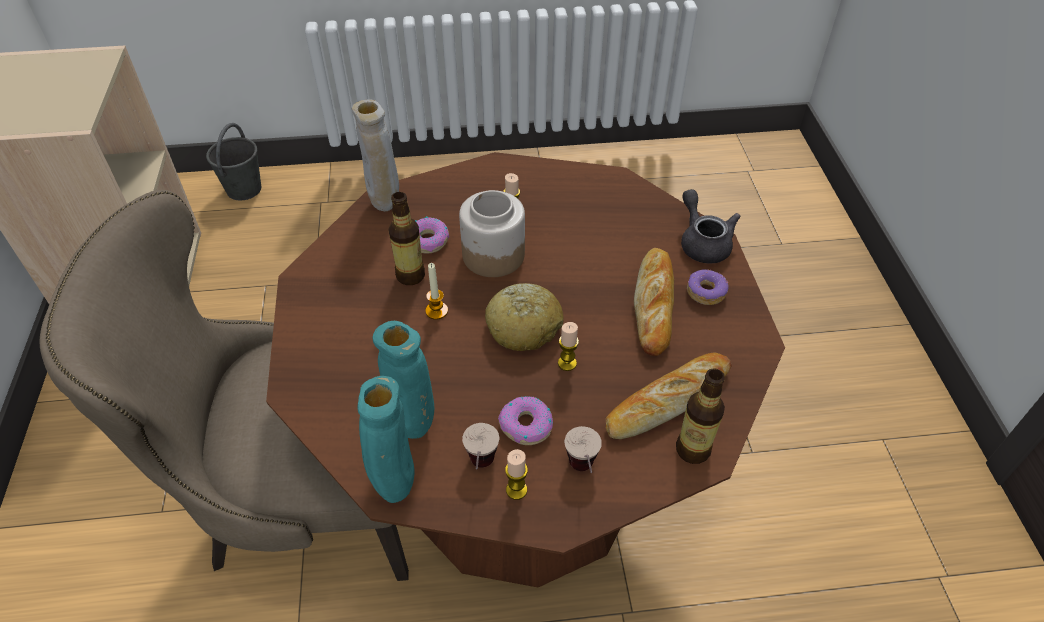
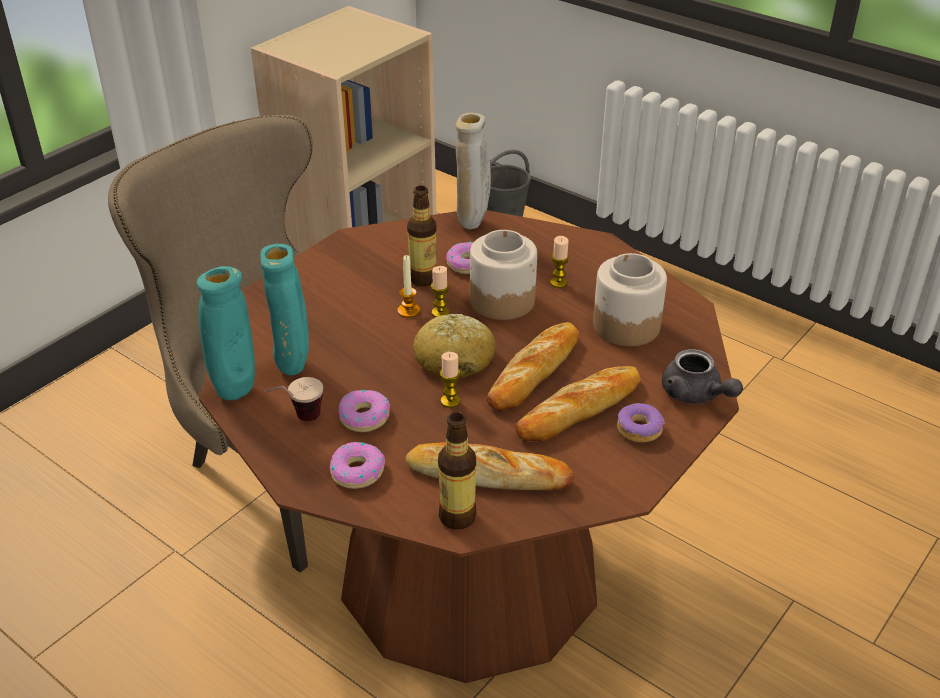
camera: 45 degrees right, 10 degrees down
candle [505,449,528,500] -> candle moved to [431,266,449,317]
cup [564,426,602,473] -> donut [329,442,385,489]
grey teapot [681,189,741,263] -> grey teapot turned 120 degrees clockwise [662,349,743,404]
none -> bread [487,322,579,411]
none -> jar [593,253,667,346]

